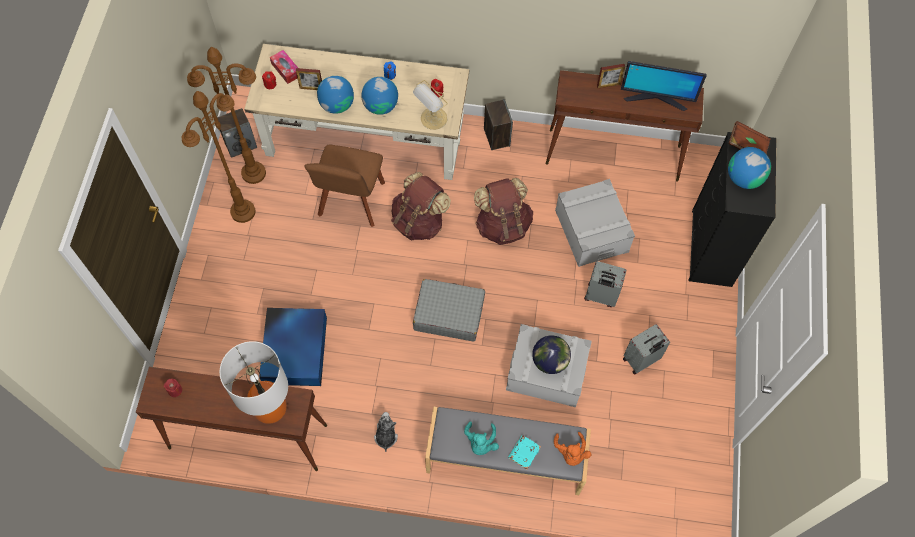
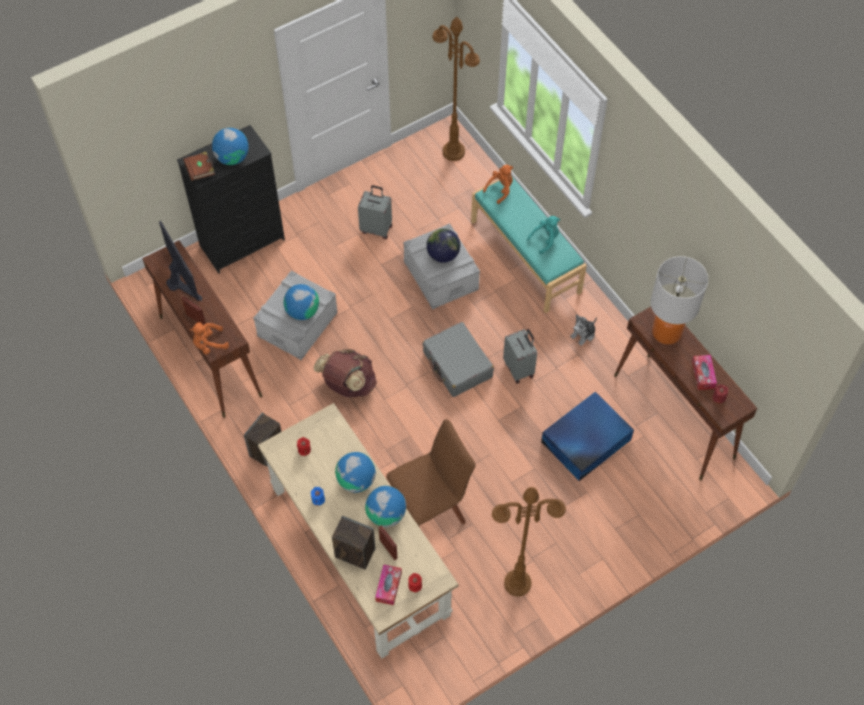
camera: 130 degrees left, 5 degrees down
brown floor lamp [187,47,266,184] -> brown floor lamp moved to [432,17,480,161]
speaker [217,108,257,158] -> speaker moved to [332,516,376,570]
brown backpack [391,172,451,241] -> none
table lamp [413,80,448,130] -> none
grey bench [425,407,591,495] -> turquoise bench [471,177,587,313]
turquoise book [508,435,541,470] -> none
grey suitcase [584,261,627,307] -> grey suitcase moved to [503,329,537,384]
none -> orange plush toy [190,322,229,354]
none -> globe [284,284,319,320]
none -> tissue box [692,355,717,390]

